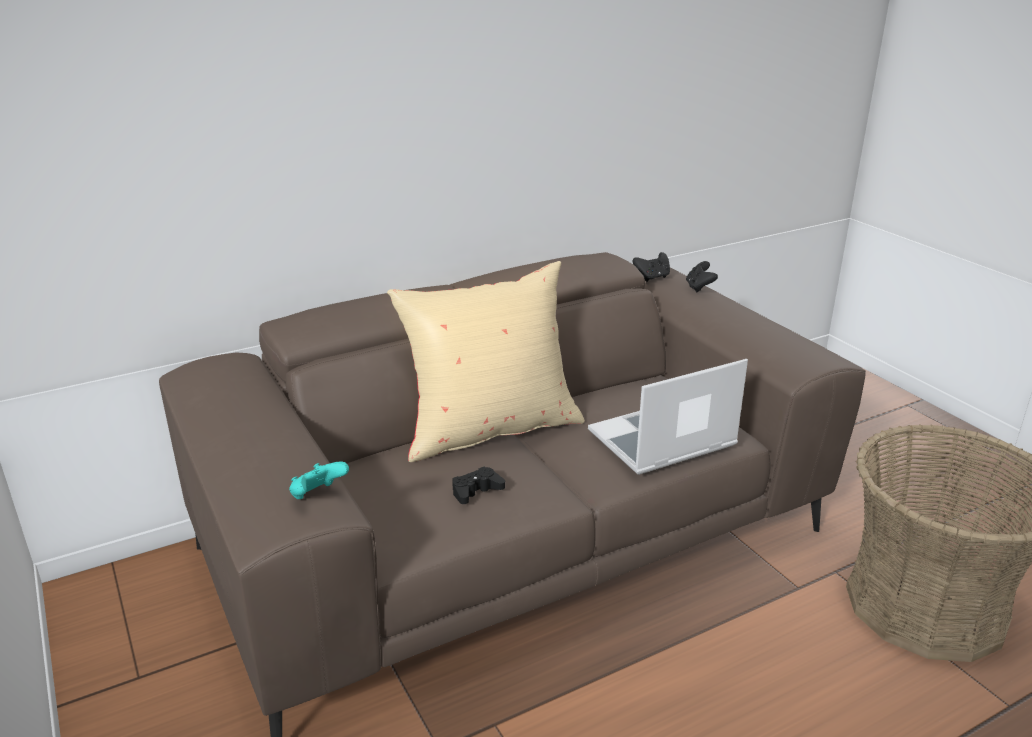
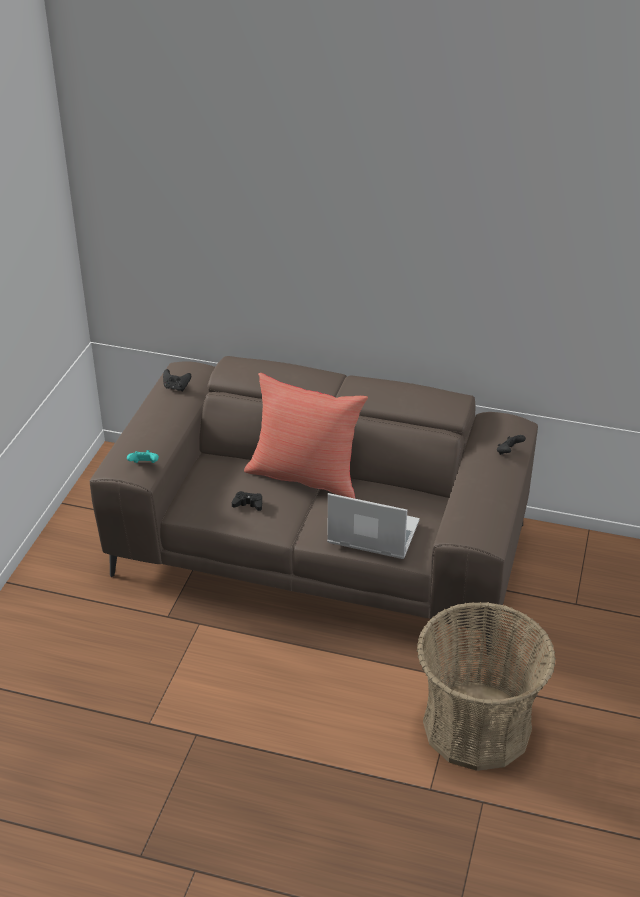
camera: 45 degrees right, 10 degrees up
beige pillow [387,261,585,462] -> red pillow [244,373,368,499]
black game controller [632,252,670,282] -> black game controller moved to [163,369,191,391]

